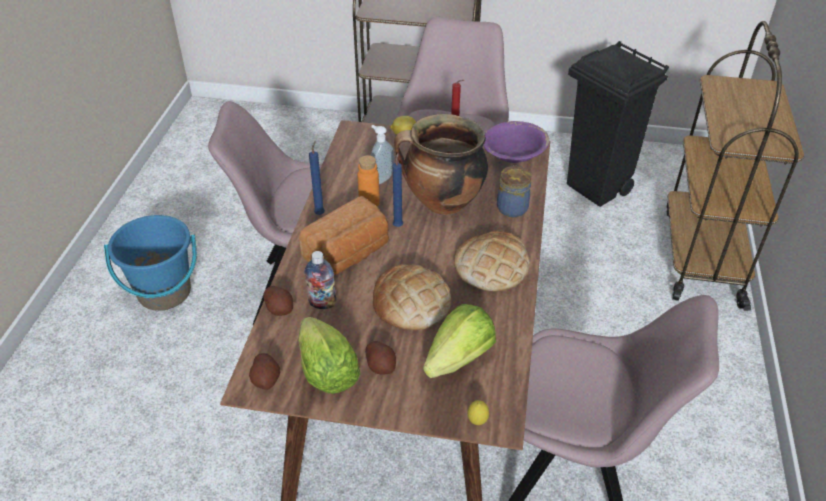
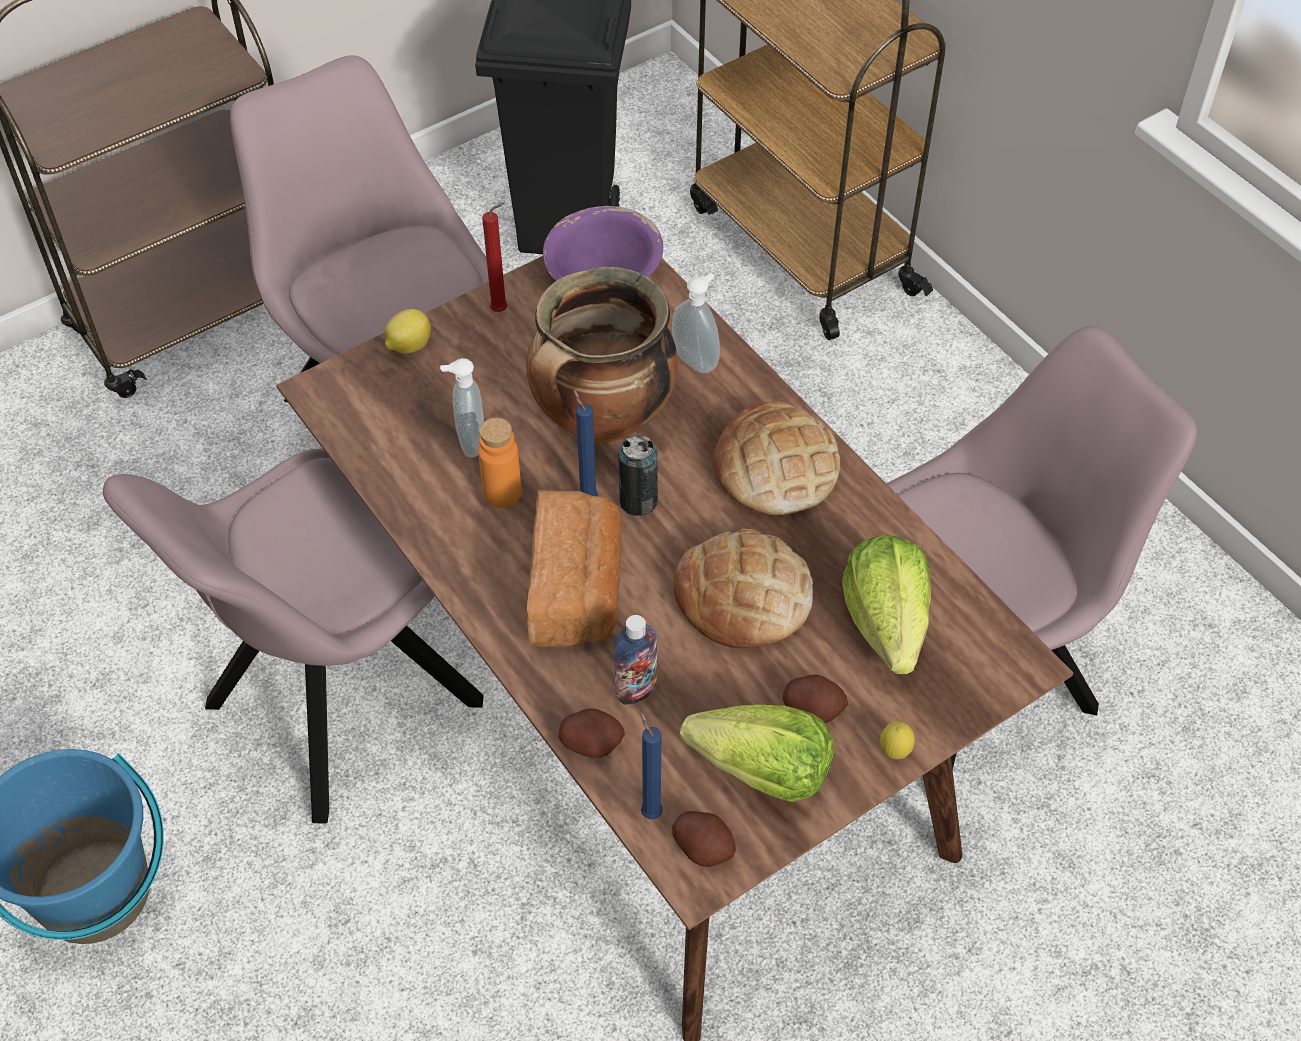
camera: 45 degrees left, 10 degrees up
blue candle [309,141,325,215] -> blue candle moved to [640,711,663,820]
lemon [468,400,489,425] -> lemon moved to [880,721,915,759]
jar [497,165,531,217] -> soap dispenser [672,273,720,373]
none -> can [618,434,658,516]

